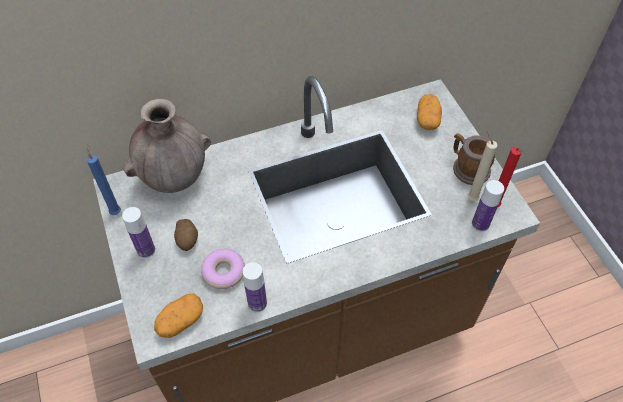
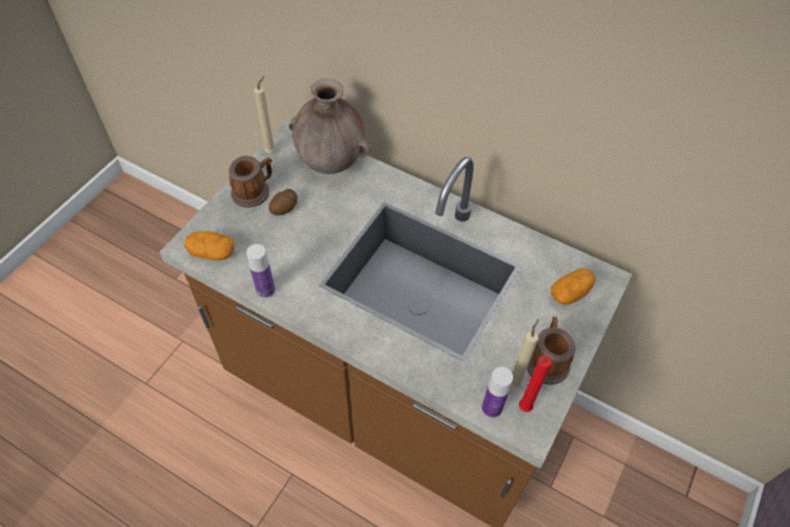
camera: 50 degrees right, 0 degrees up
blue candle [86,143,121,215] -> beige candle [254,76,276,153]
bottle [122,207,155,258] -> mug [229,156,272,208]
donut [201,249,245,289] -> none

